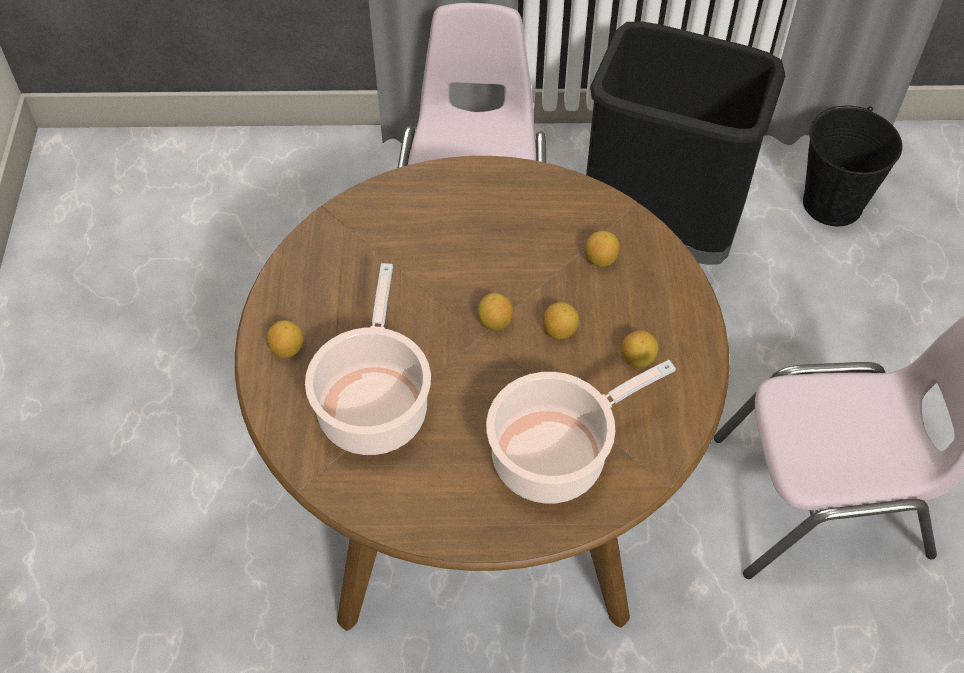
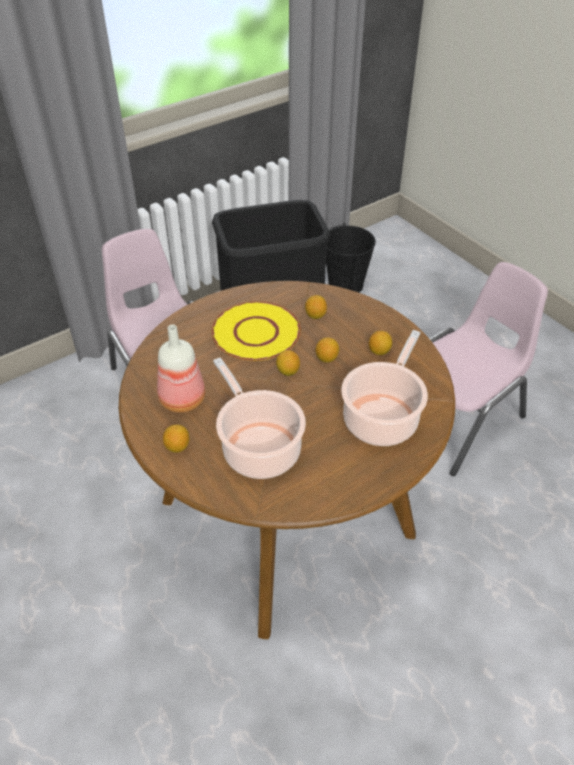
camera: 35 degrees left, 10 degrees down
none -> bottle [157,324,205,413]
none -> yellow plate [212,301,301,361]

